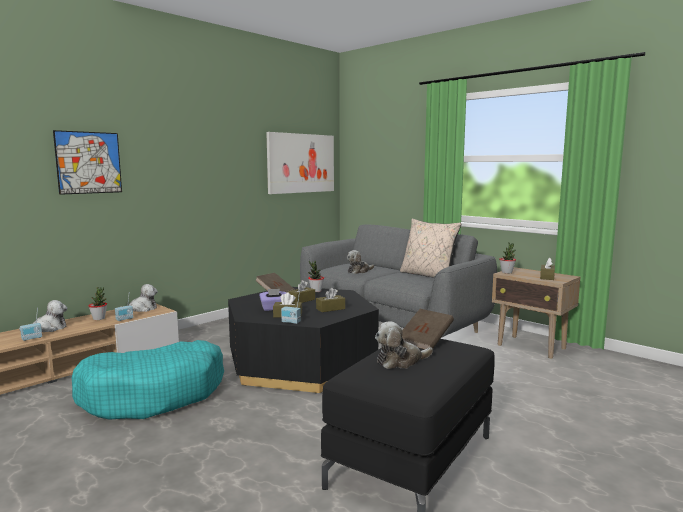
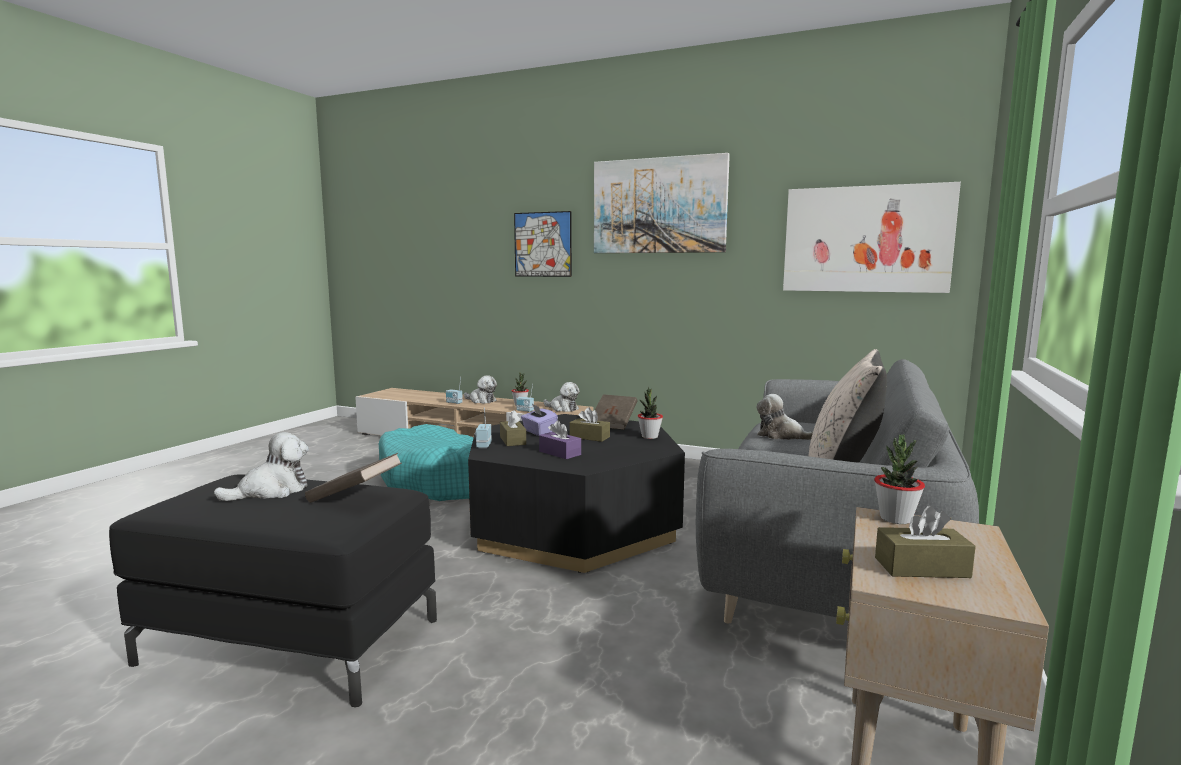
camera: 70 degrees right, 0 degrees up
brown tissue box [316,288,345,312] -> purple tissue box [539,420,581,459]
plush toy [375,321,433,369] -> plush toy turned 90 degrees clockwise [214,432,309,501]
none -> picture [594,153,730,253]

